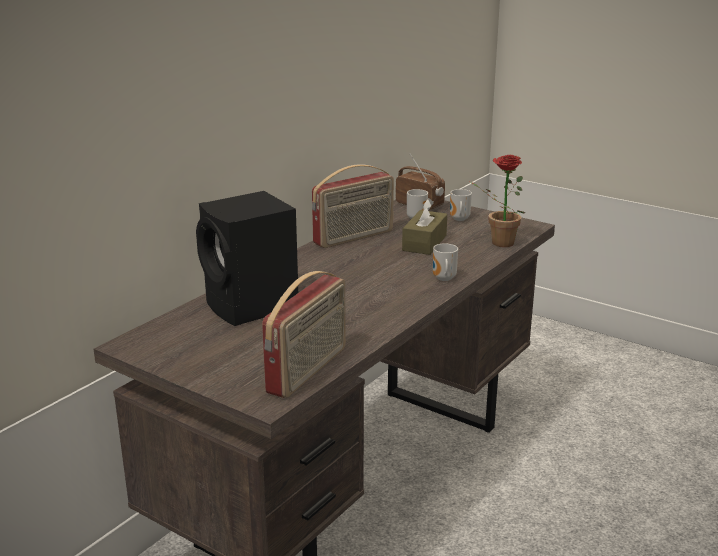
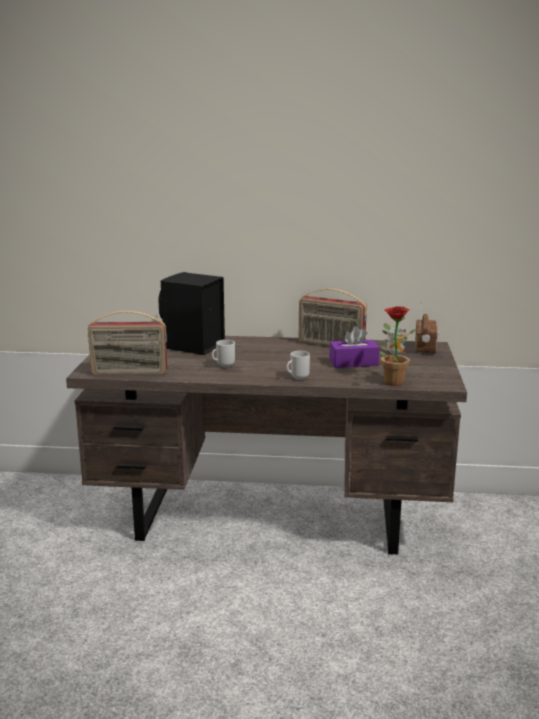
camera: 60 degrees right, 5 degrees down
brown tissue box [402,198,447,255] -> purple tissue box [329,326,380,368]
mug [450,189,472,221] -> mug moved to [212,340,235,368]

